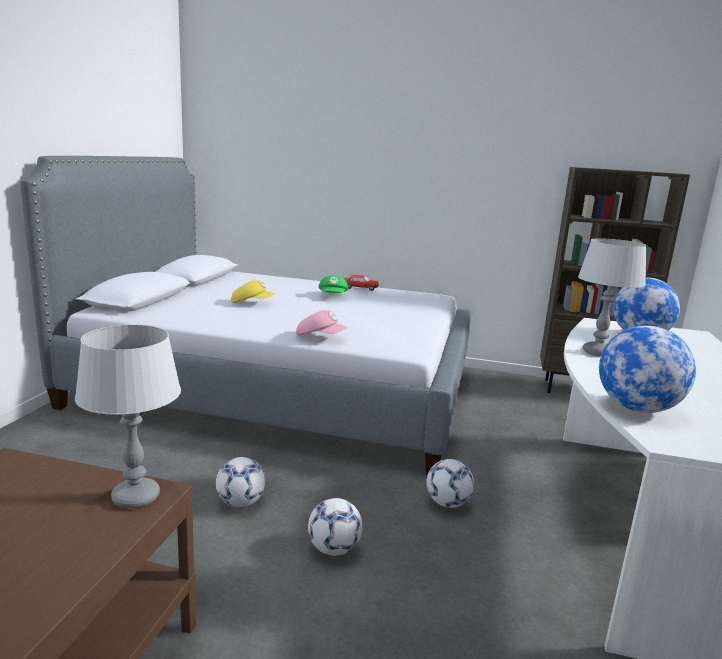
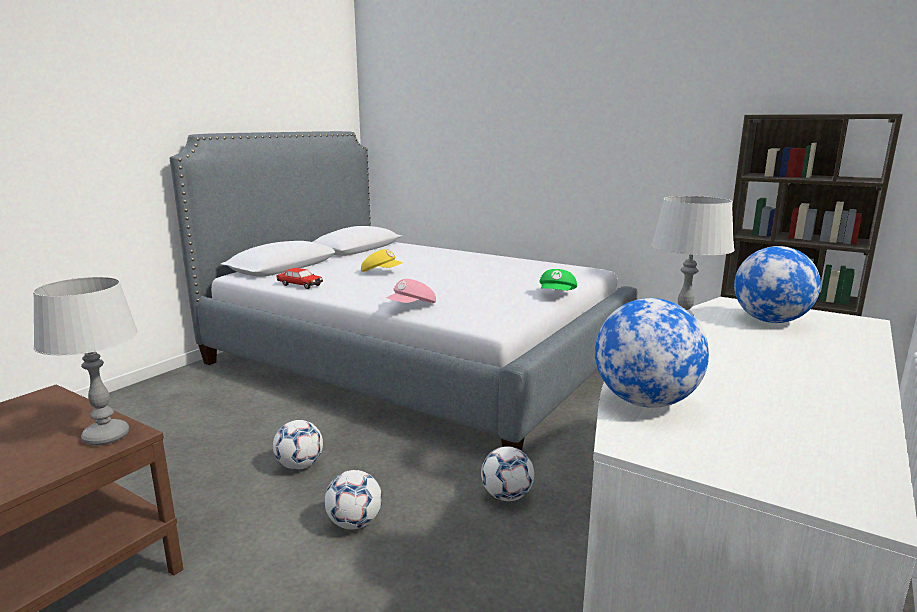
camera: 20 degrees right, 0 degrees up
pink cap [296,310,347,335] -> pink cap turned 90 degrees clockwise [387,279,436,303]
green cap [319,276,348,293] -> green cap moved to [539,269,577,291]
toy car [343,275,379,291] -> toy car moved to [276,268,323,289]

